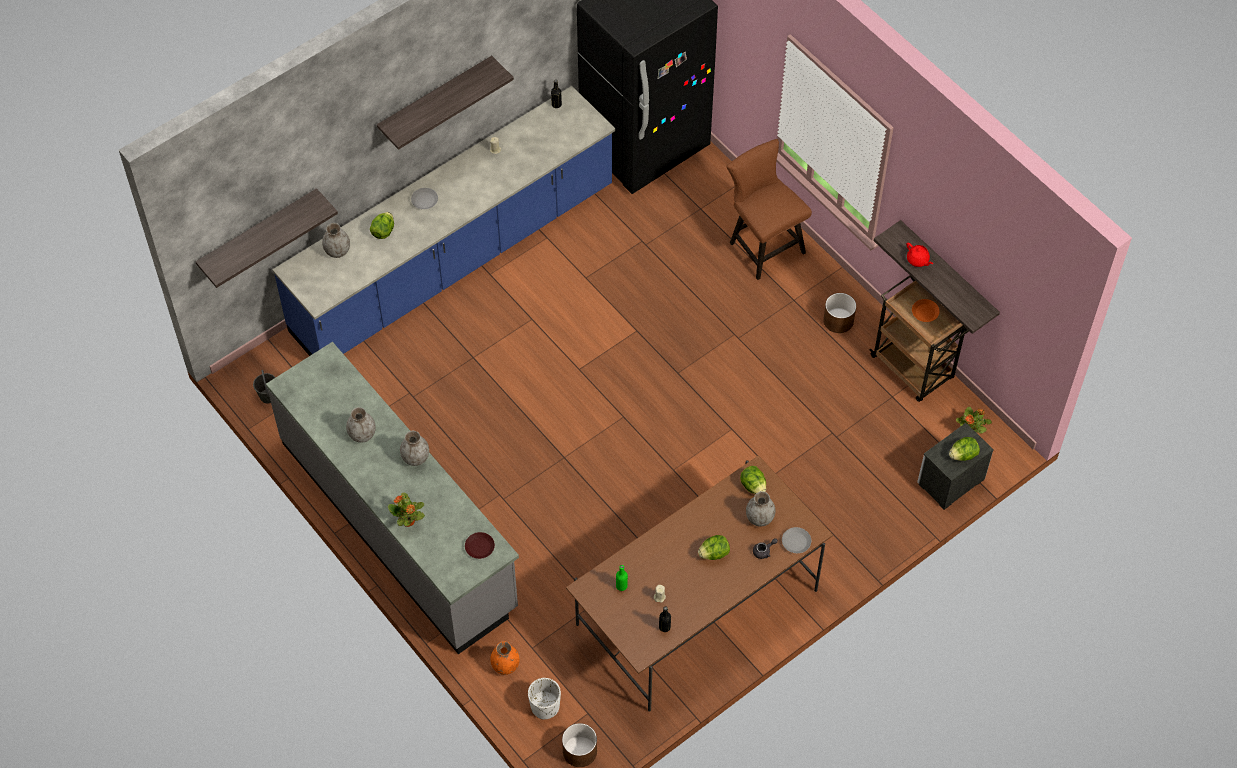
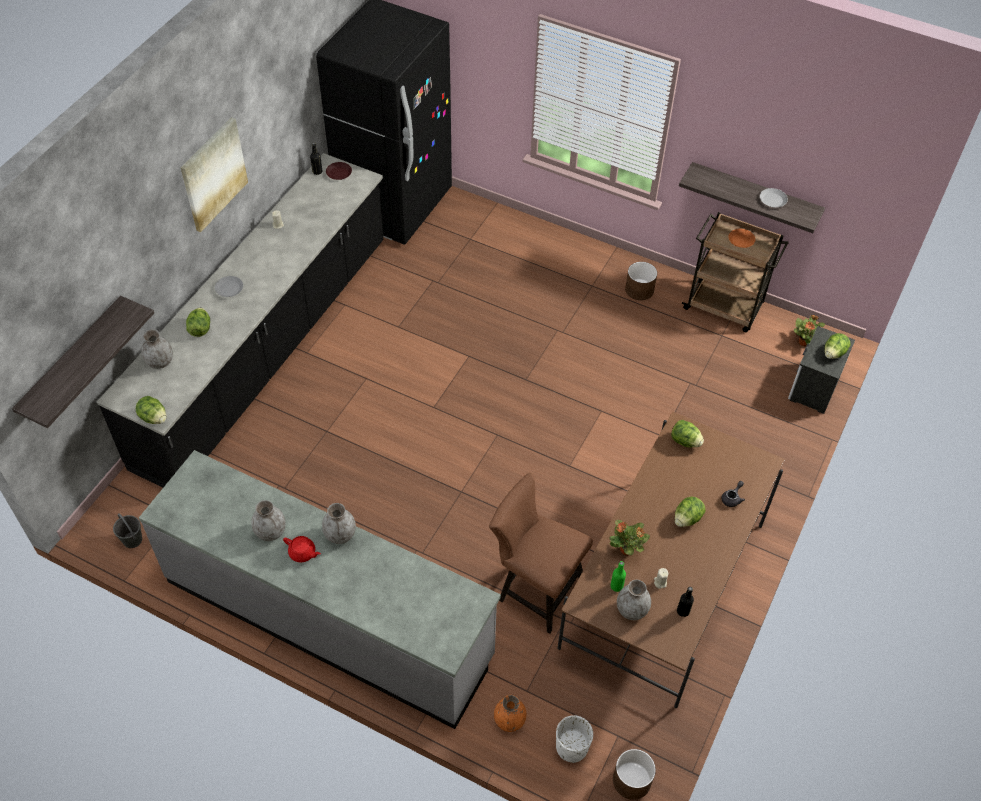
camera: 25 degrees left, 5 degrees down
blue counter [272,86,615,356] -> black counter [97,153,383,488]
shelf [377,56,514,150] -> picture [180,117,248,232]
potted plant [388,493,425,527] -> potted plant moved to [610,520,650,556]
brown plate [465,532,495,559] -> brown plate moved to [326,162,352,180]
brown chair [726,139,812,280] -> brown chair moved to [489,473,593,634]
grey vase [746,491,775,527] -> grey vase moved to [617,580,651,620]
grey plate [782,527,811,553] -> grey plate moved to [760,188,788,207]
red teapot [906,243,933,267] -> red teapot moved to [283,536,321,563]
none -> lettuce [136,396,166,424]

